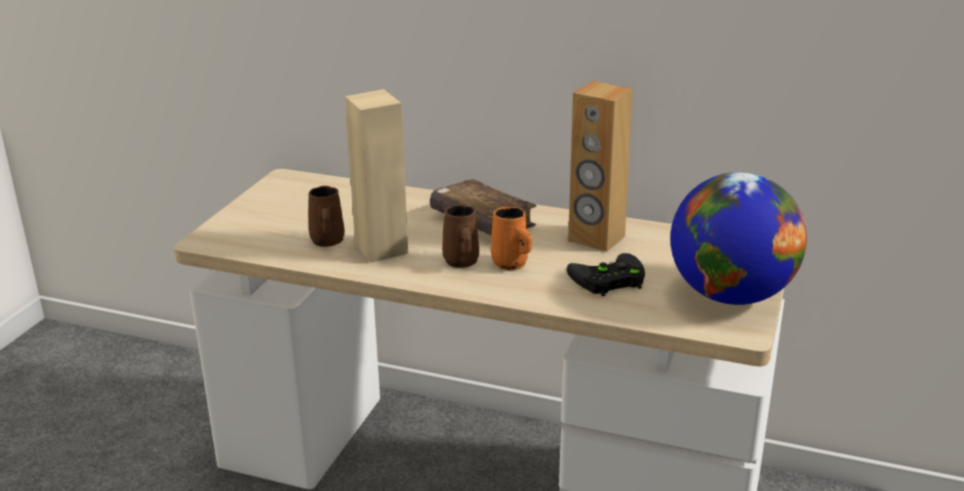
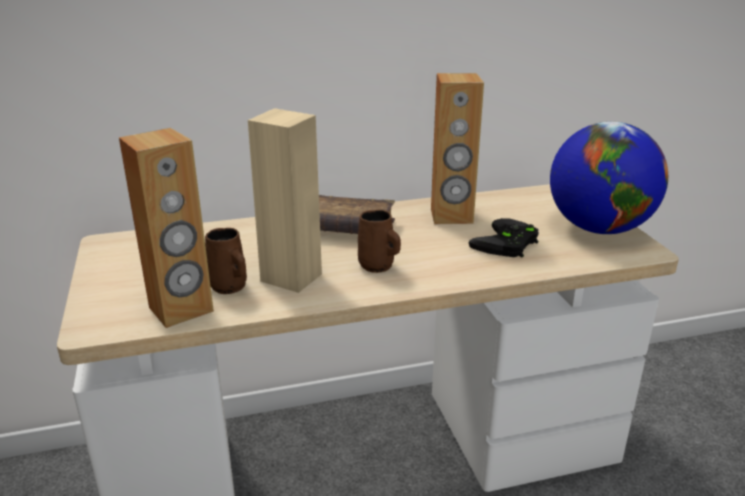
camera: 35 degrees left, 0 degrees up
orange mug [491,207,532,270] -> none
none -> brown speaker [119,128,214,328]

